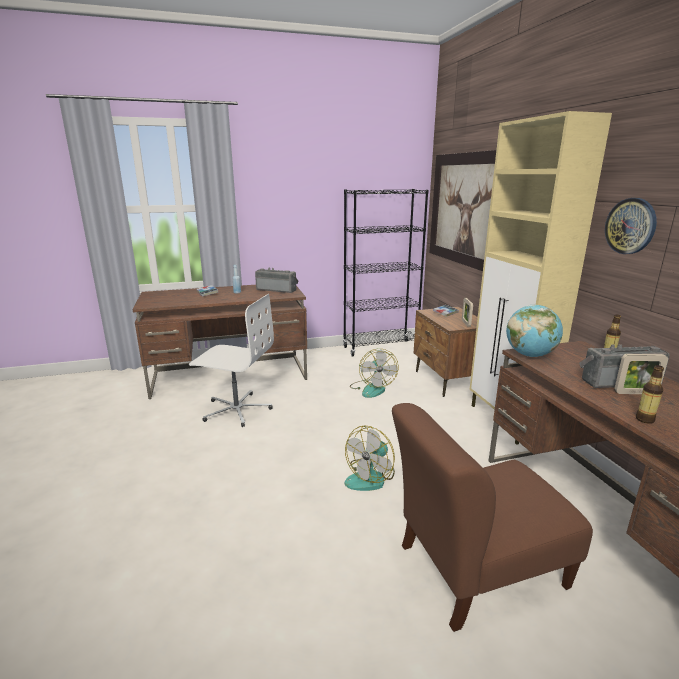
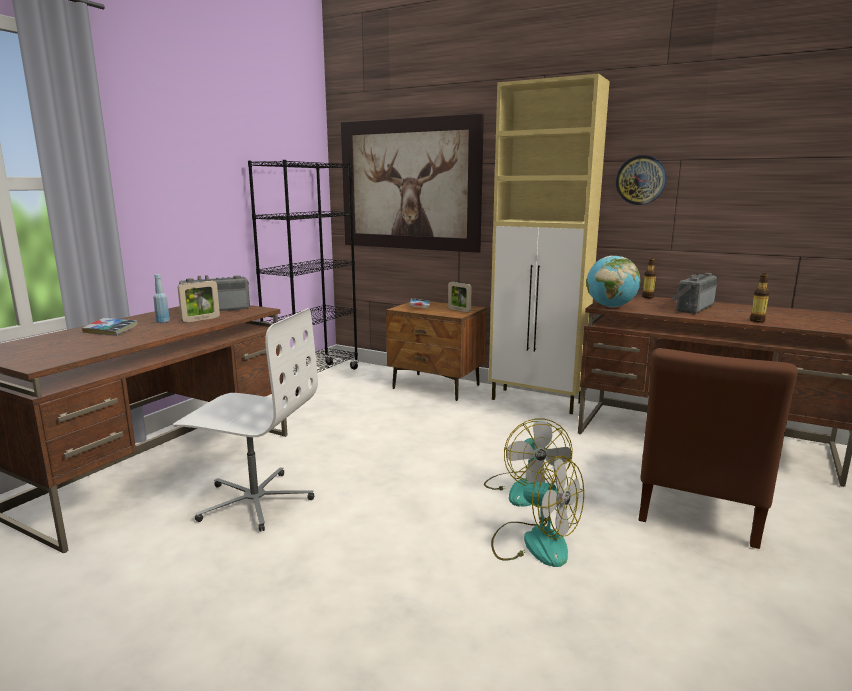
camera: 45 degrees left, 5 degrees down
white office chair [189,294,274,427] -> white office chair turned 45 degrees clockwise [173,308,318,532]
fan [350,349,399,398] -> fan moved to [491,456,584,567]
picture frame [614,354,668,394] -> picture frame moved to [178,281,220,322]

